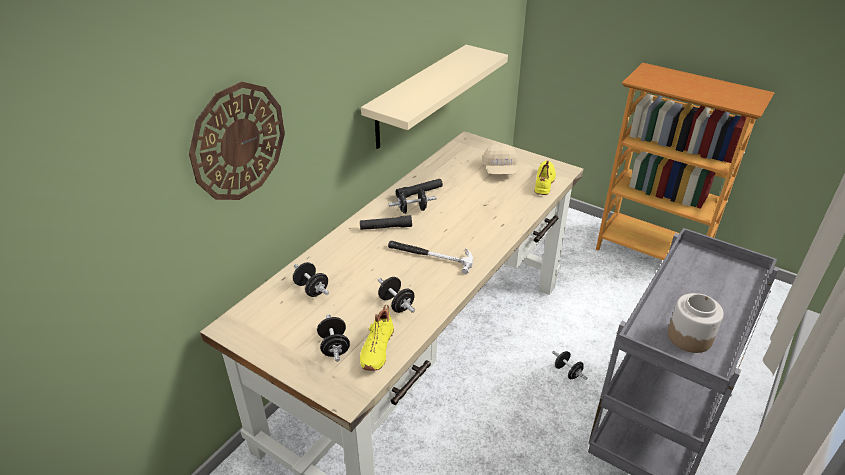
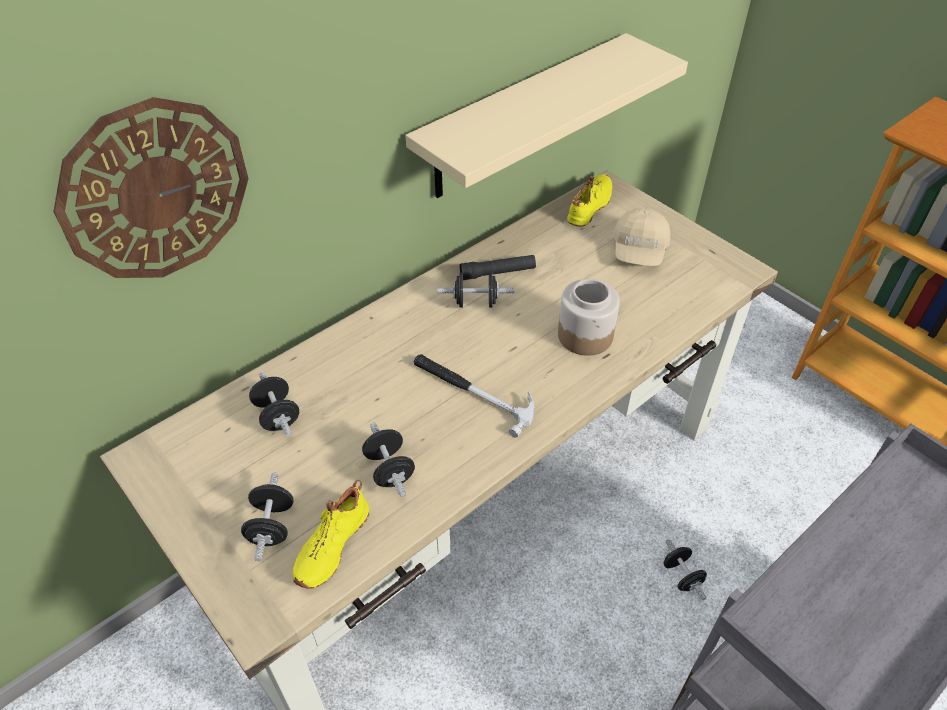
camera: 15 degrees right, 10 degrees up
black flashlight [360,215,412,230] -> none
yellow shoe [534,160,556,195] -> yellow shoe moved to [567,174,612,227]
jar [668,293,724,353] -> jar moved to [558,279,620,356]

